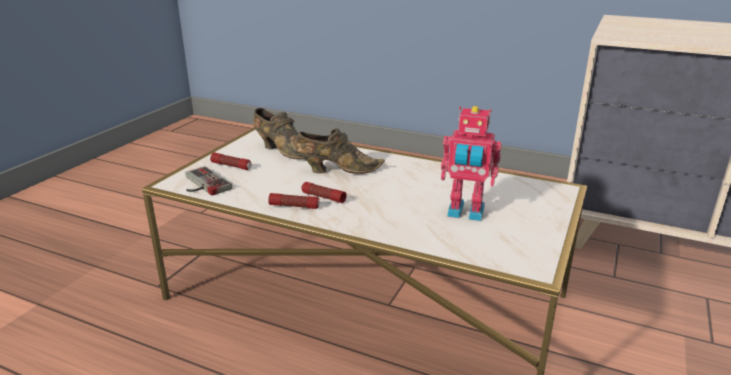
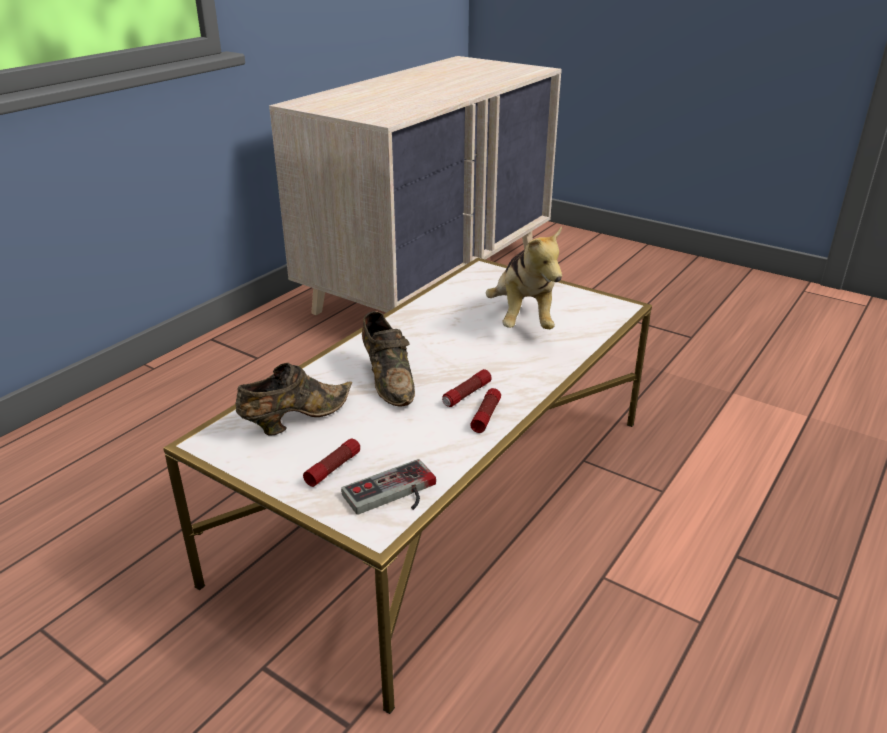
camera: 80 degrees left, 5 degrees up
brown shoe [295,128,384,174] -> brown shoe turned 150 degrees clockwise [362,311,415,407]
toy robot [441,106,501,221] -> plush toy [486,226,562,329]

